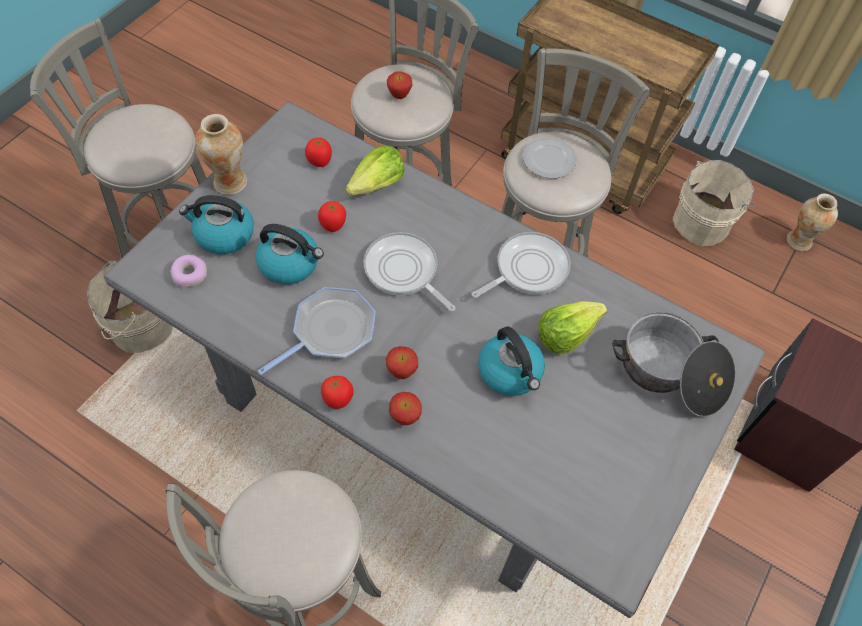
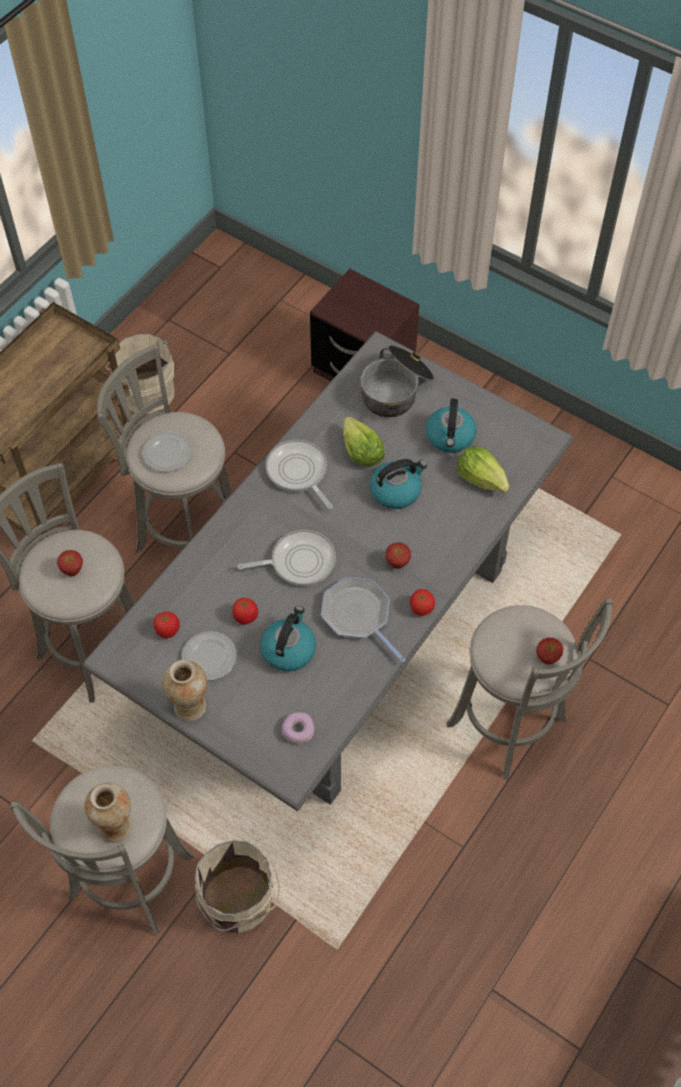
camera: 85 degrees left, 0 degrees up
kettle [179,195,254,254] -> kettle moved to [426,398,477,453]
lettuce [346,145,405,196] -> lettuce moved to [457,446,510,493]
frying pan [364,232,456,311] -> frying pan turned 150 degrees counterclockwise [238,530,336,586]
apple [389,392,422,425] -> apple moved to [536,638,564,664]
vase [787,194,838,251] -> vase moved to [84,783,132,843]
none -> plate [182,631,237,681]

